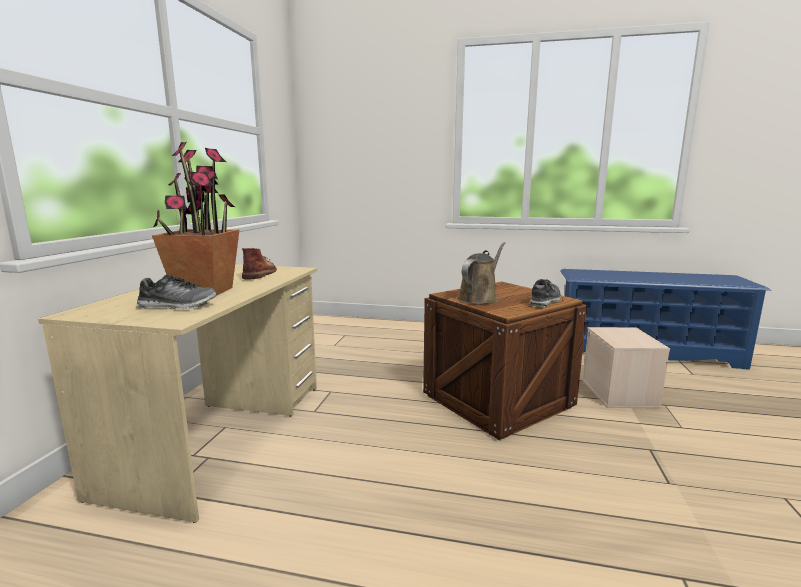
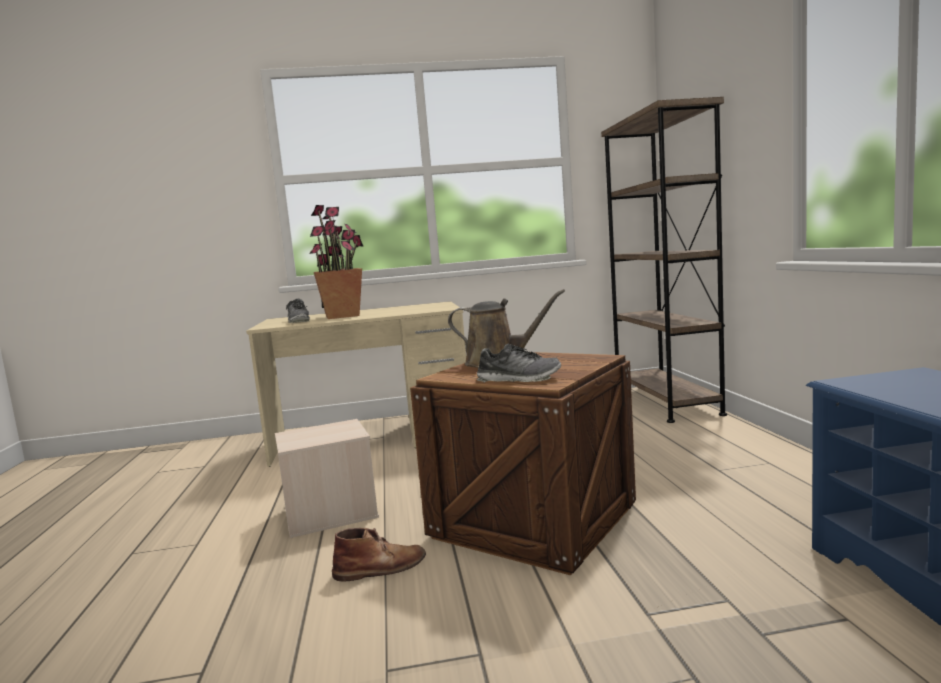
camera: 70 degrees right, 5 degrees down
brown boot [242,248,277,279] -> brown boot moved to [332,528,426,582]
beige storage box [582,327,670,408] -> beige storage box moved to [275,419,379,538]
none -> brown bookcase [601,97,727,423]

